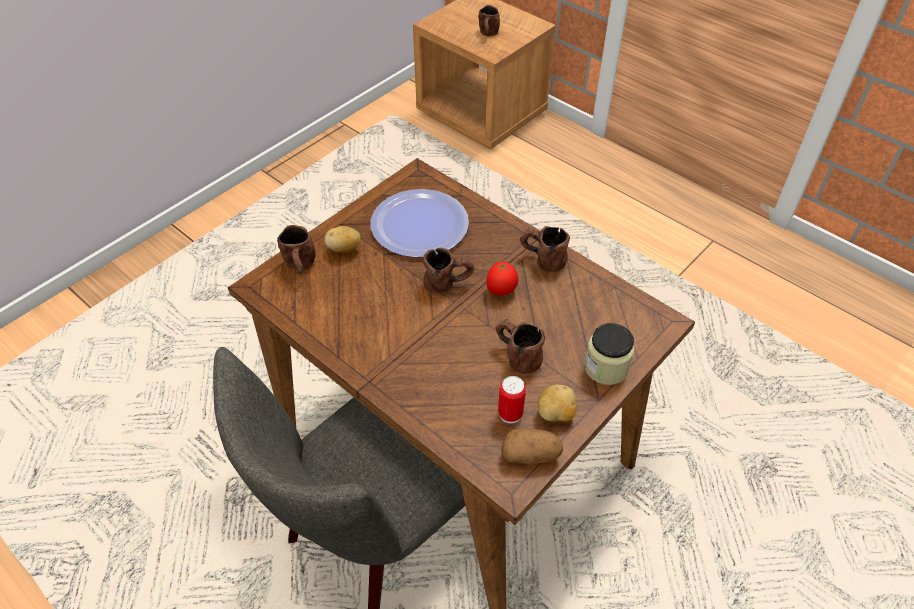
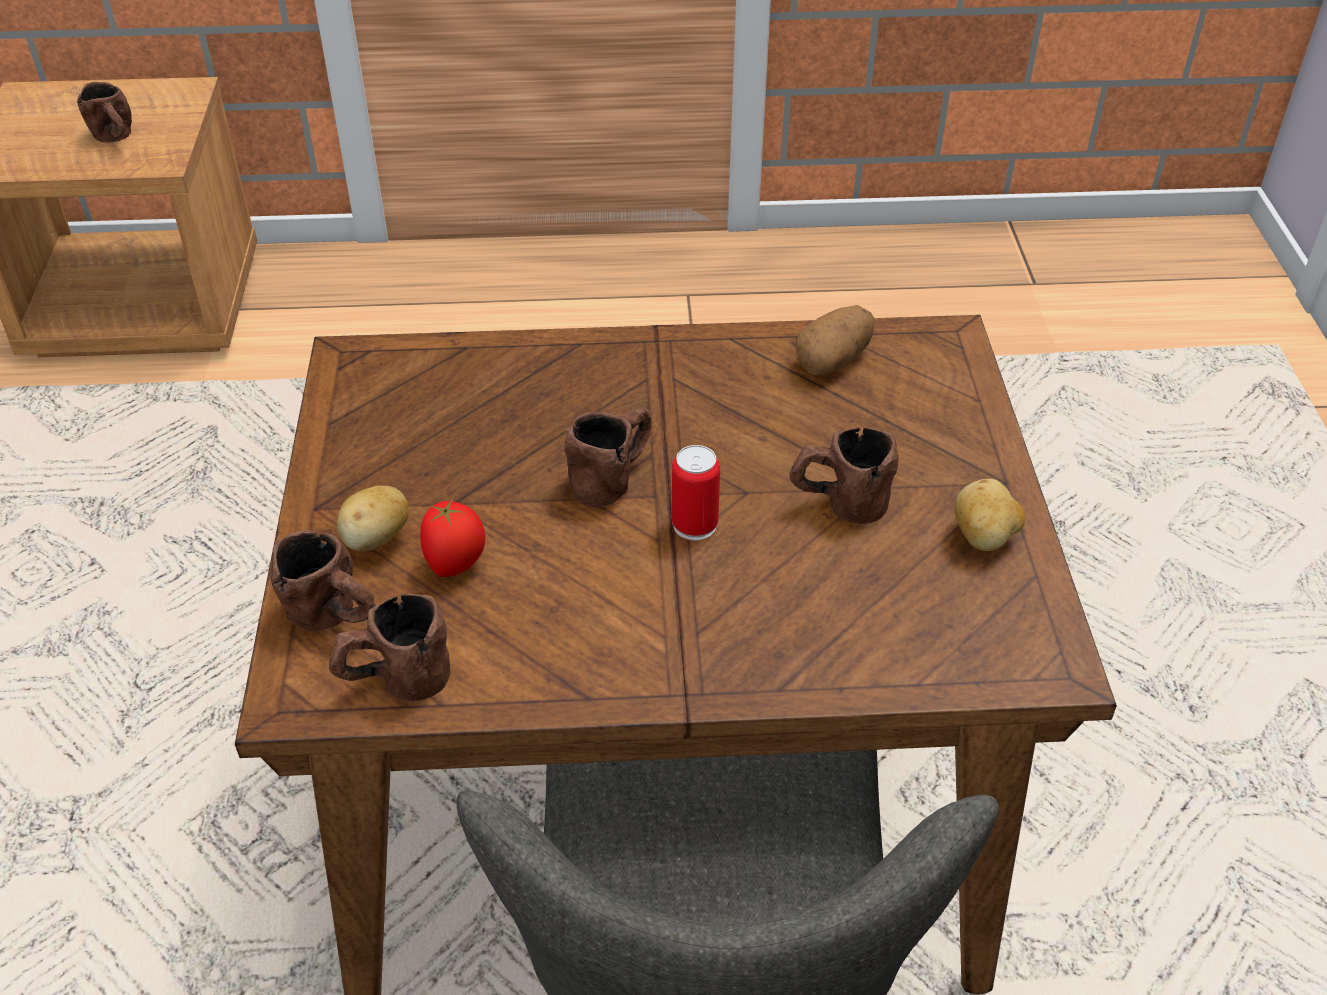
camera: 45 degrees left, 5 degrees down
plate [370,189,469,257] -> none
tomato [486,261,518,295] -> tomato moved to [420,499,485,577]
can [498,376,526,423] -> can moved to [672,445,720,541]
potato [501,428,563,465] -> potato moved to [795,305,874,375]
brown mug [520,226,570,273] -> brown mug moved to [329,593,450,701]
jar [584,323,635,385] -> none

